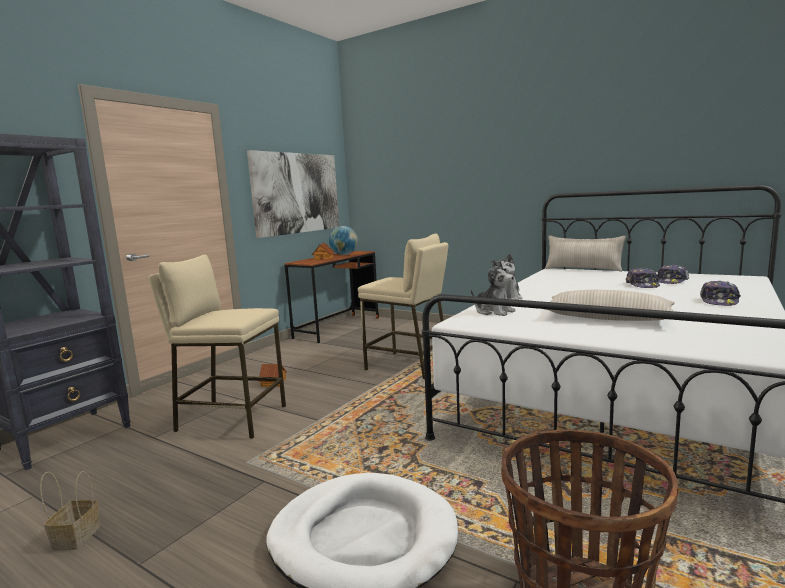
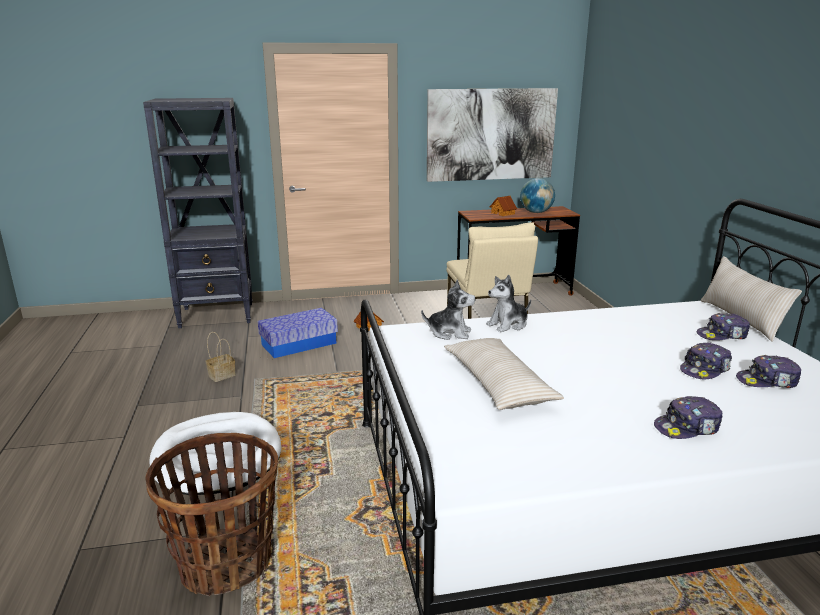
camera: 45 degrees right, 10 degrees up
basket [40,471,100,550] -> basket moved to [206,332,236,382]
beige stool [148,254,286,439] -> storage box [258,308,338,358]
plush toy [470,260,516,316] -> plush toy turned 75 degrees counterclockwise [421,279,475,340]
none -> cap [697,313,750,340]

